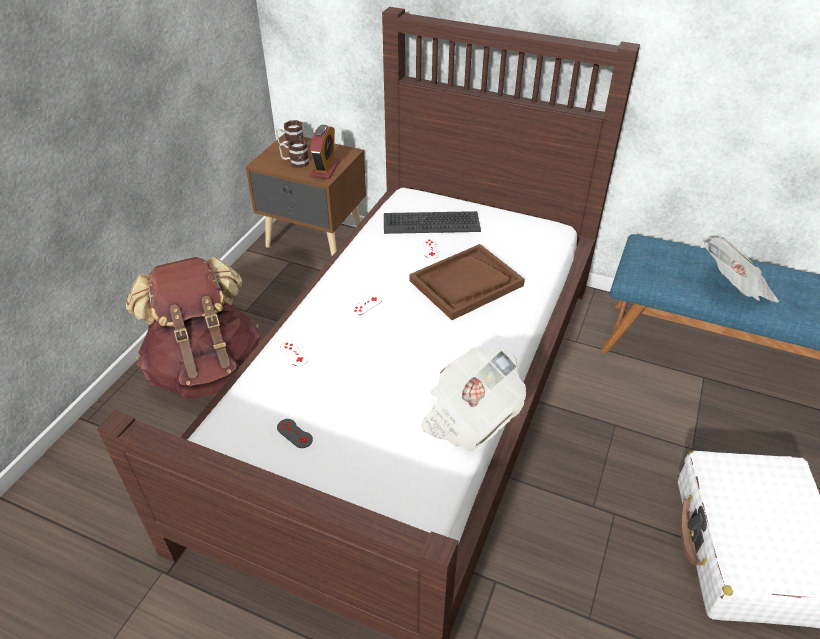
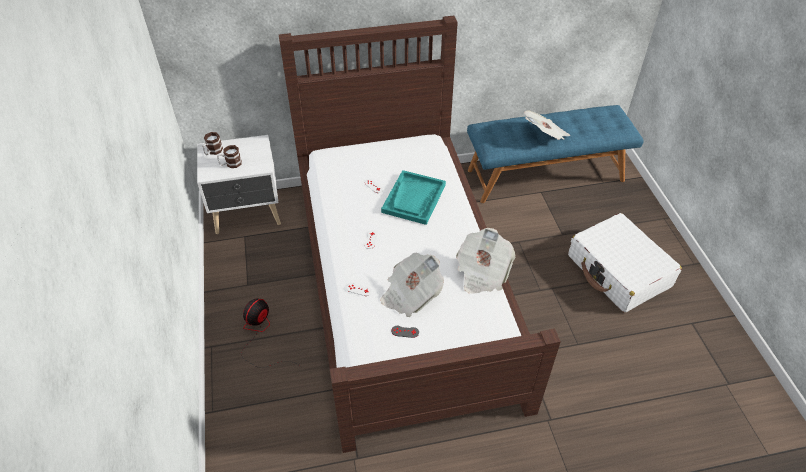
camera: 35 degrees left, 5 degrees up
brown backpack [126,257,261,399] -> fan [241,298,300,367]
brown nightstand [246,133,366,256] -> white nightstand [197,135,281,234]
alarm clock [310,125,339,179] -> none
keyboard [384,211,481,234] -> none
brown tray [410,244,525,320] -> turquoise tray [381,170,446,225]
none -> newspaper [380,252,444,317]

